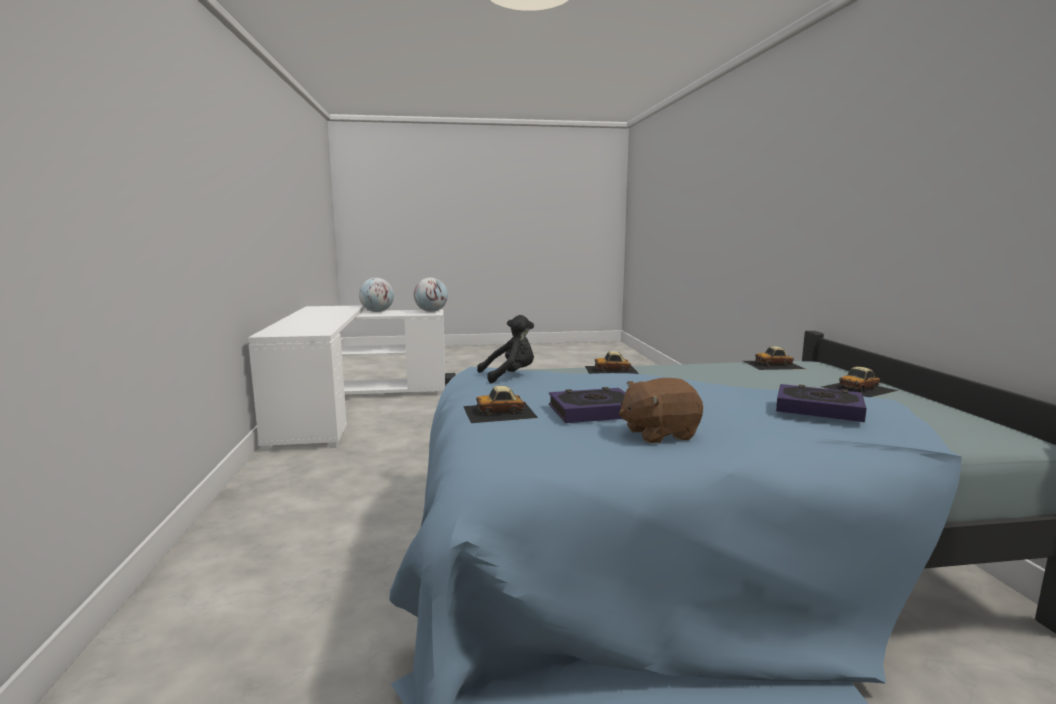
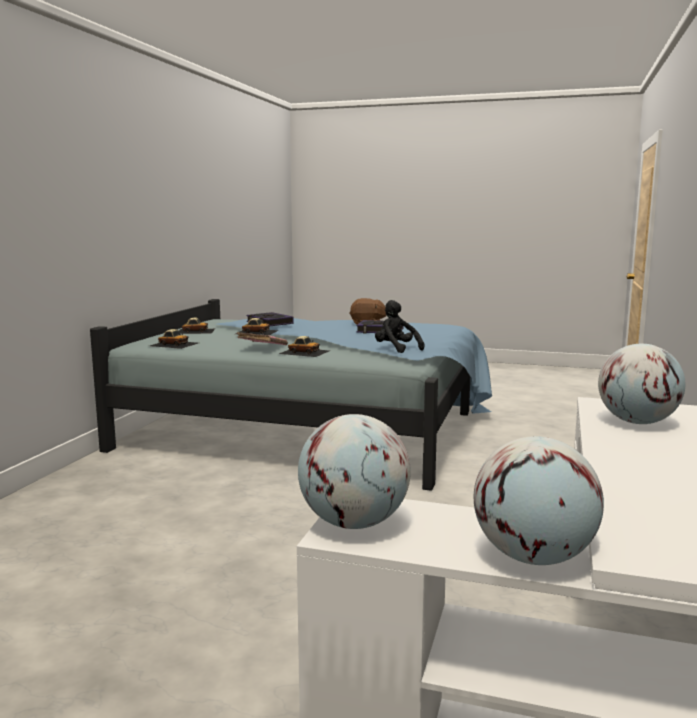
camera: 155 degrees left, 0 degrees up
toy car [463,386,538,423] -> toy car moved to [235,318,278,335]
black plush toy [477,315,534,383] -> black plush toy turned 45 degrees clockwise [375,300,425,353]
none -> pink book [237,332,288,345]
none -> globe [598,344,685,424]

